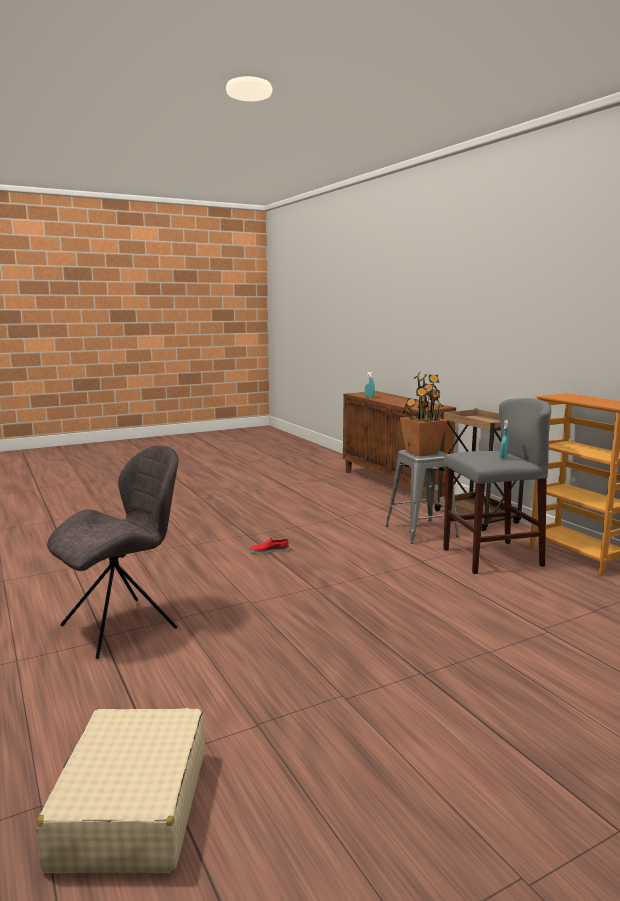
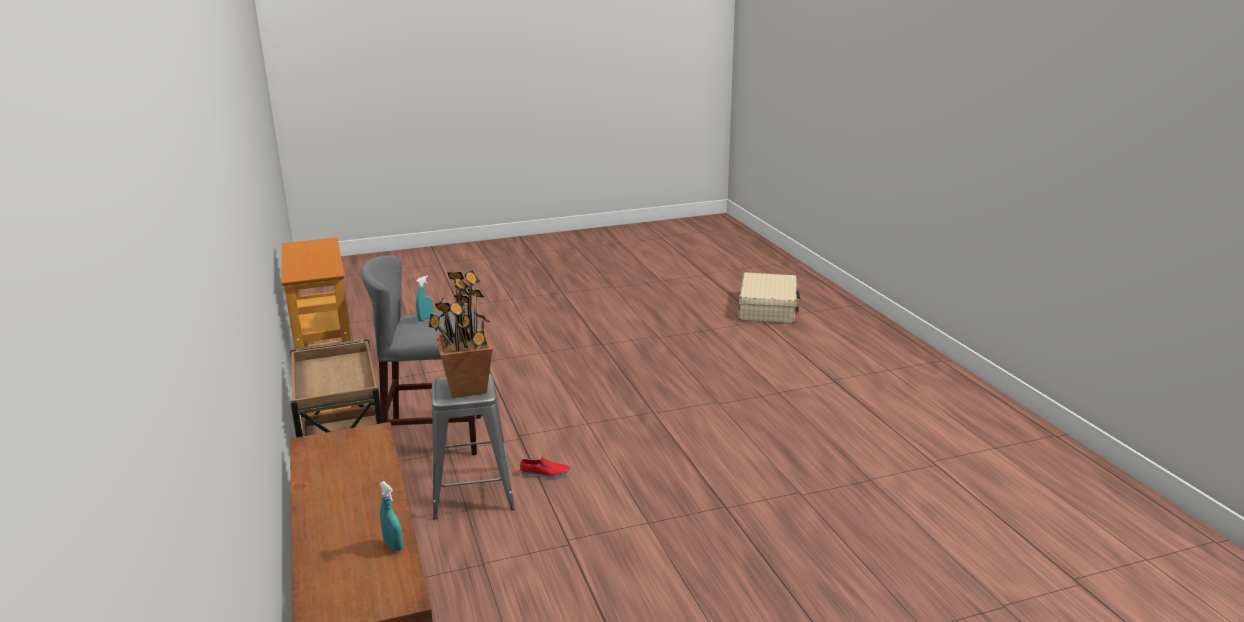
camera: 170 degrees left, 10 degrees up
grey chair [47,446,178,659] -> none
red shoe [250,538,289,554] -> red shoe moved to [520,457,571,479]

